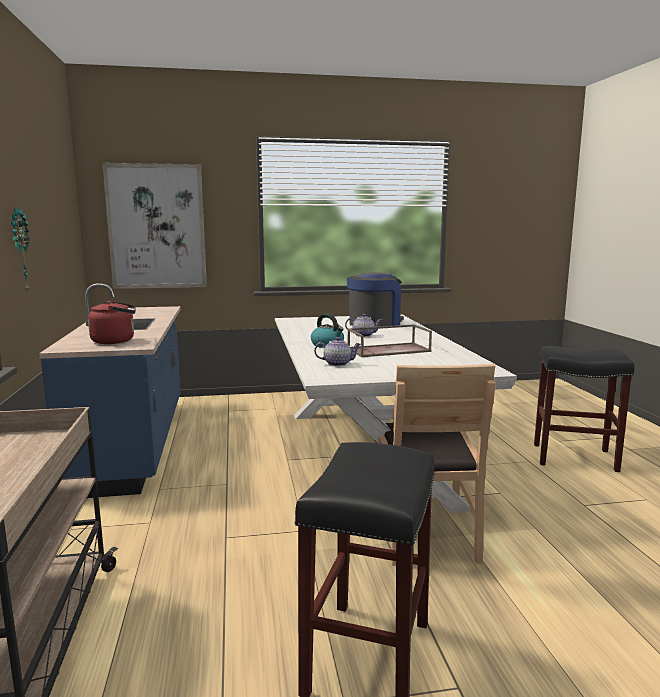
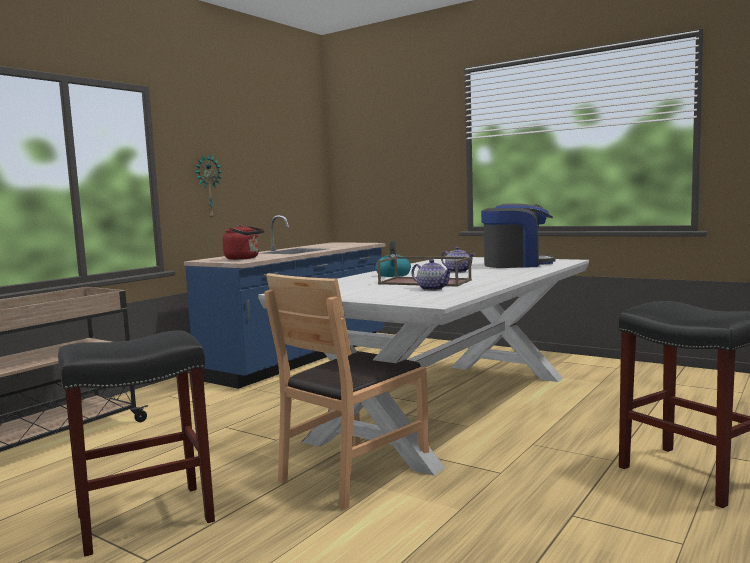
camera: 45 degrees right, 5 degrees down
picture [103,163,207,289] -> none
teapot [314,337,361,366] -> teapot moved to [412,259,453,291]

